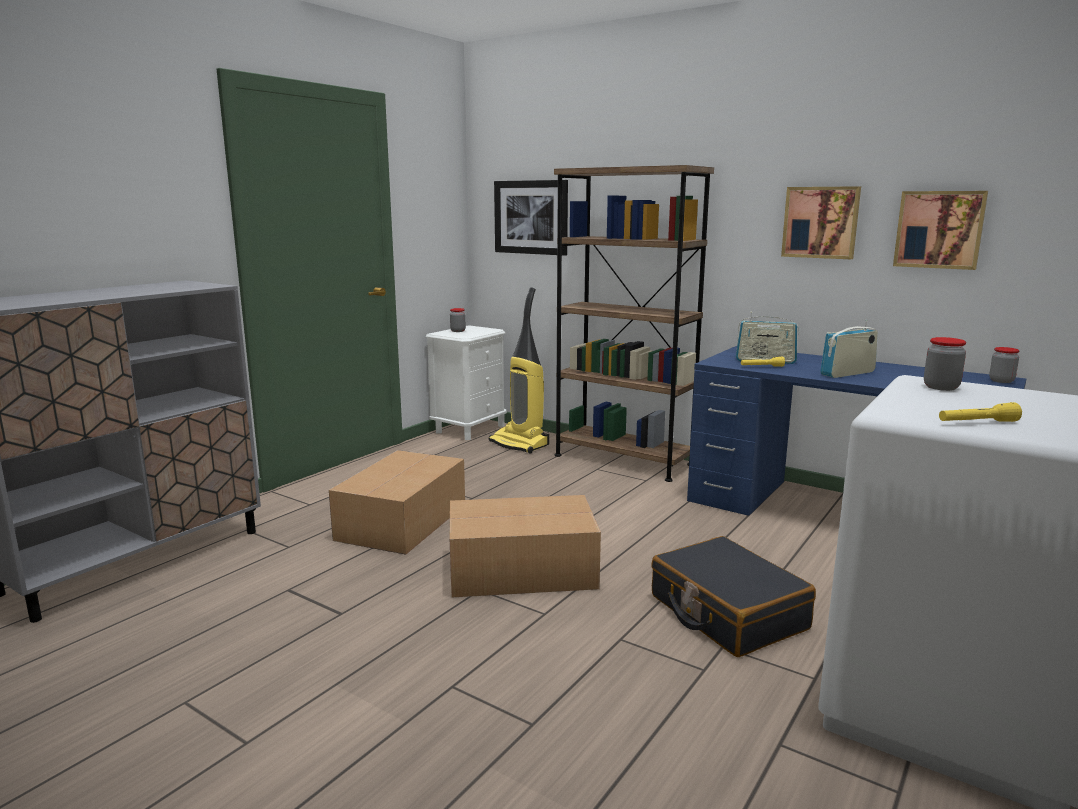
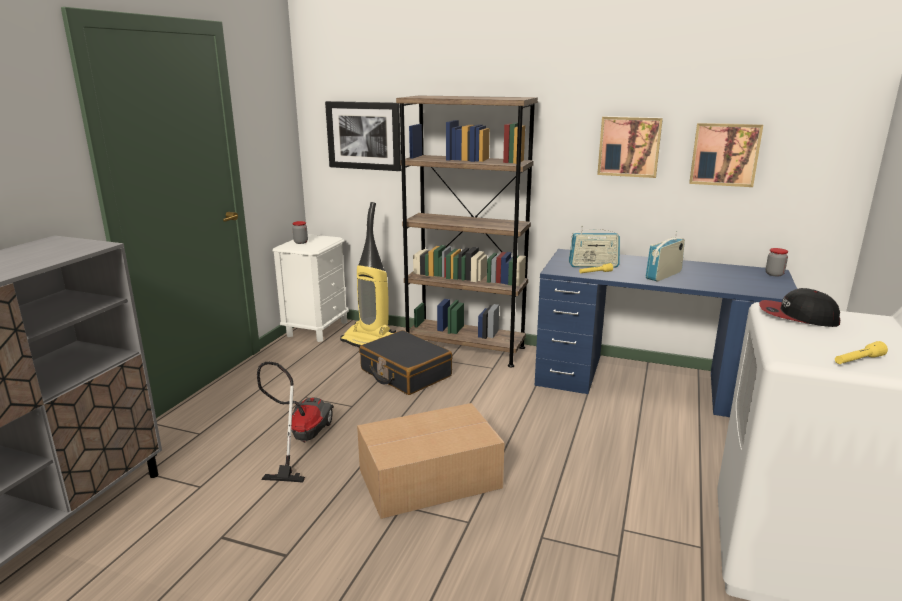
camera: 15 degrees left, 5 degrees up
cardboard box [329,450,465,554] -> vacuum cleaner [257,362,334,483]
black suitcase [651,536,816,657] -> black suitcase moved to [359,330,452,395]
jar [924,337,966,391] -> cap [759,288,840,327]

